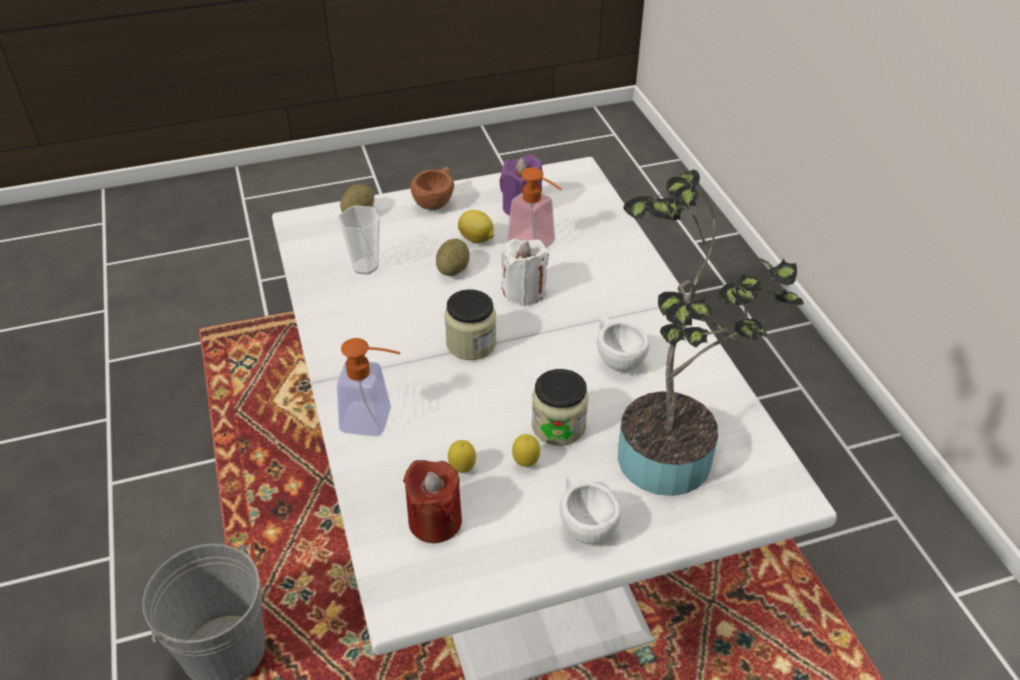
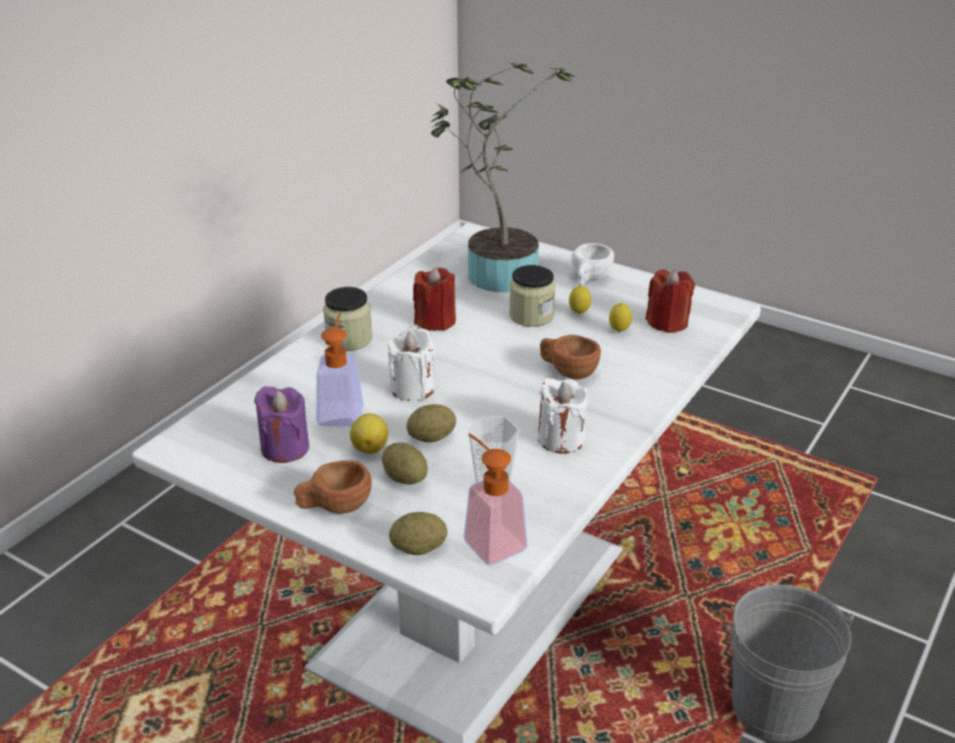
camera: 130 degrees left, 10 degrees down
soap dispenser [337,338,401,436] -> soap dispenser moved to [463,433,528,565]
jar [444,289,496,360] -> jar moved to [323,287,372,351]
white cup [597,317,650,372] -> red candle [413,267,456,331]
none -> potato [382,443,428,485]
none -> white candle [538,378,588,454]
none -> brown cup [540,335,601,380]

